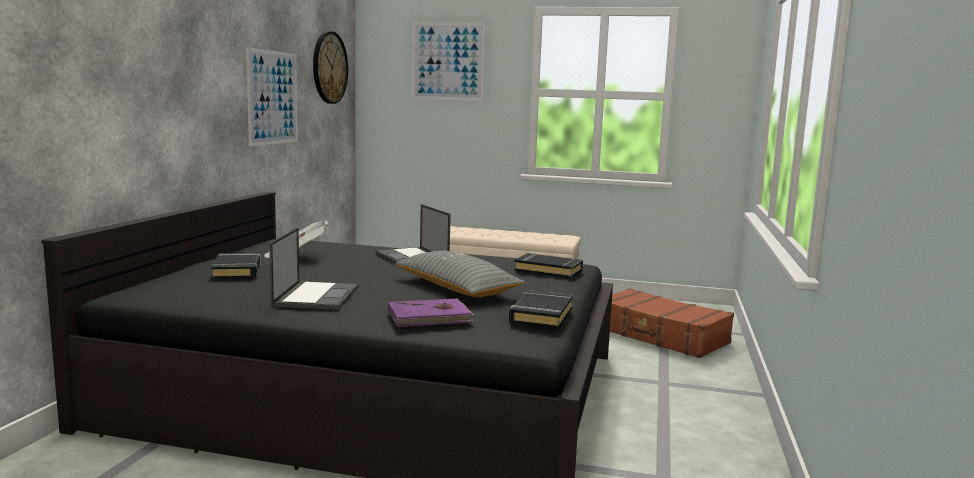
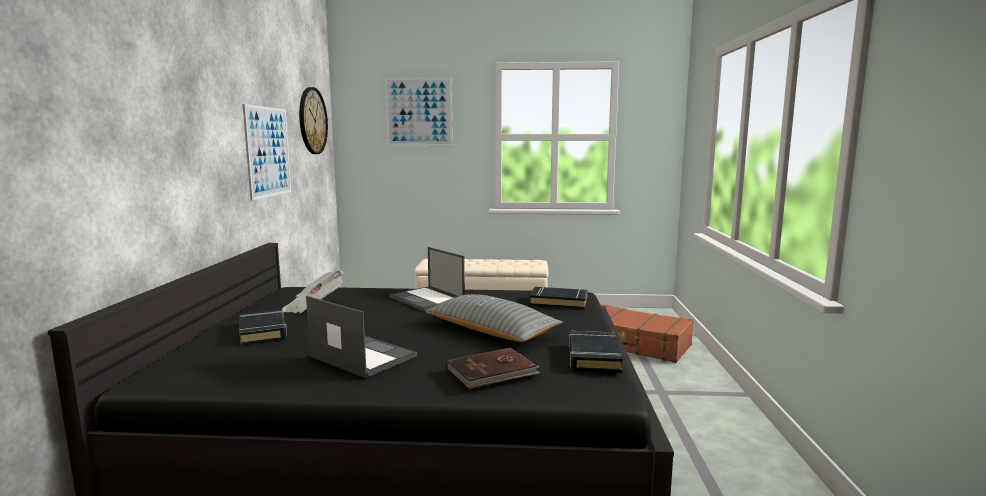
camera: 10 degrees left, 0 degrees up
laptop [269,227,359,310] -> laptop turned 45 degrees counterclockwise [306,296,417,378]
purple book [388,299,474,327] -> brown book [446,348,540,390]

